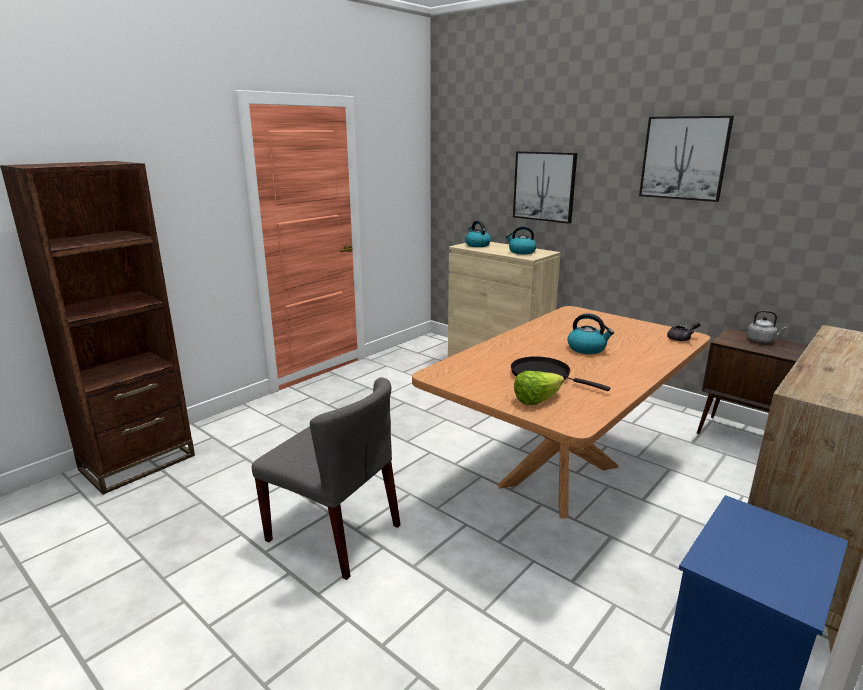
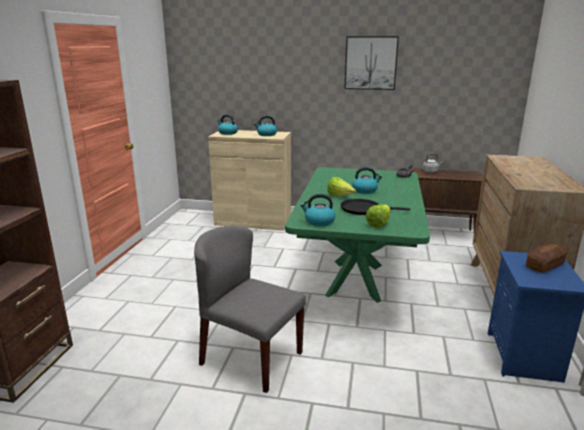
camera: 30 degrees left, 0 degrees up
grey chair [252,377,401,580] -> grey chair turned 150 degrees counterclockwise [194,226,306,393]
brown dining table [412,306,710,518] -> green dining table [285,167,430,303]
picture [513,151,577,224] -> none
none -> kettle [300,194,336,226]
none -> lettuce [328,177,356,196]
none -> bread [526,243,568,273]

